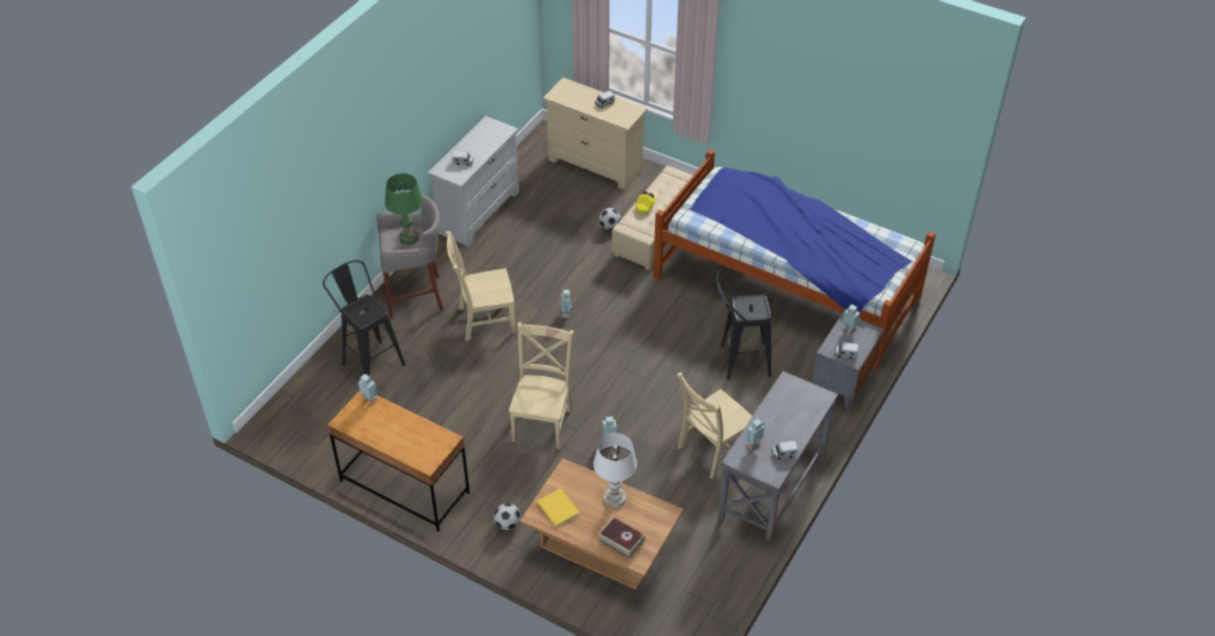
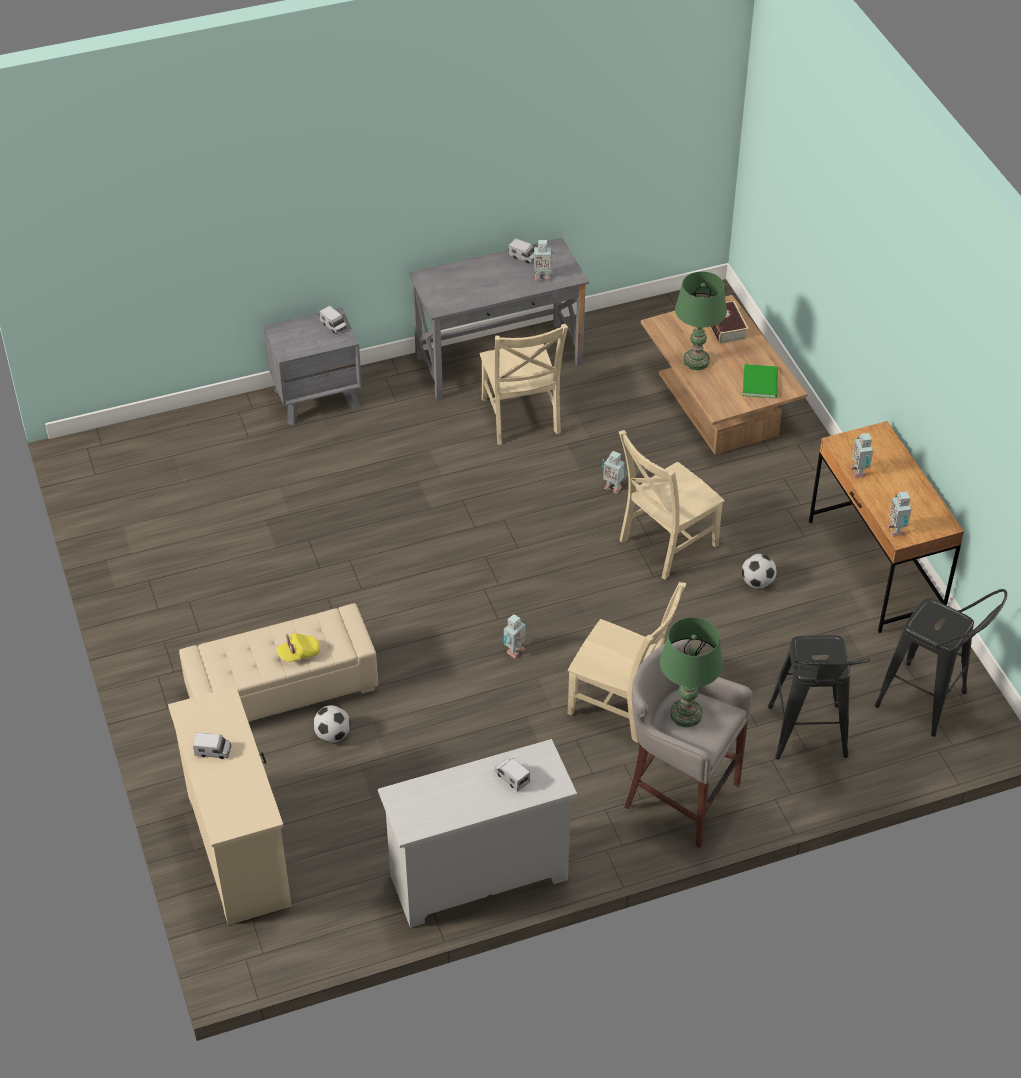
camera: 140 degrees left, 0 degrees up
football [494,503,521,530] -> football moved to [742,554,777,589]
yellow book [537,488,580,527] -> green book [743,364,778,398]
white table lamp [593,433,637,507] -> green table lamp [675,272,727,370]
bed [653,149,936,370] -> none
beige chair [677,372,752,479] -> beige chair turned 75 degrees clockwise [480,324,568,445]
black stool [716,270,772,379] -> black stool moved to [875,589,1007,737]
toy robot [842,304,861,334] -> toy robot moved to [850,433,873,478]

